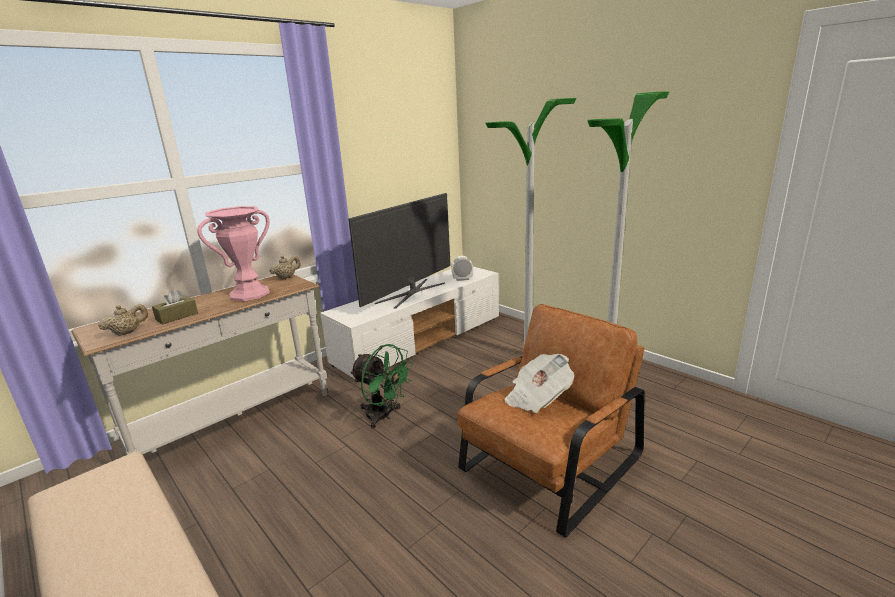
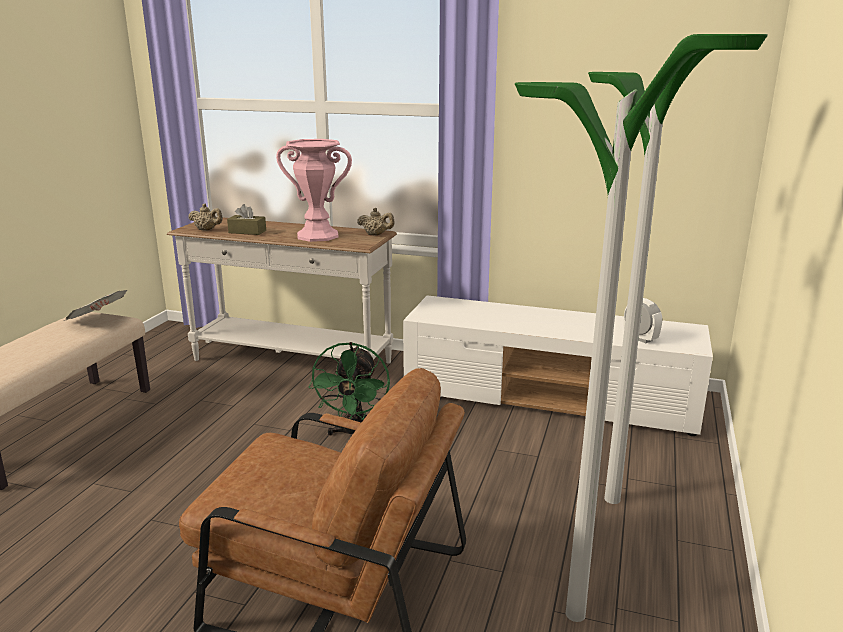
camera: 60 degrees right, 0 degrees up
television [348,193,451,309] -> none
newspaper [504,354,574,413] -> newspaper moved to [65,290,128,320]

